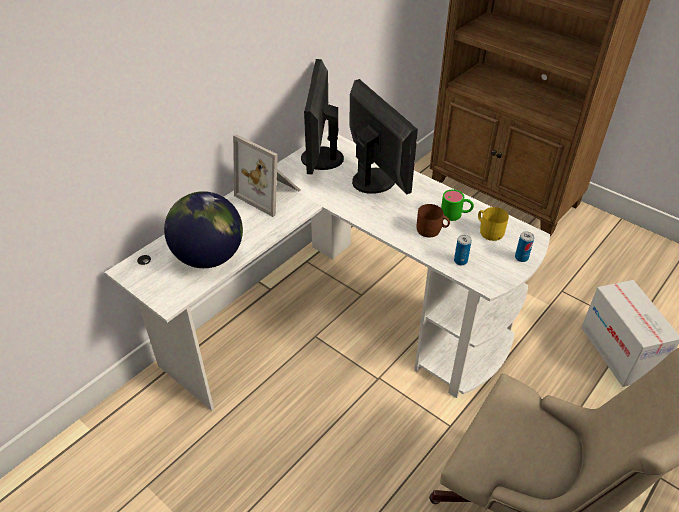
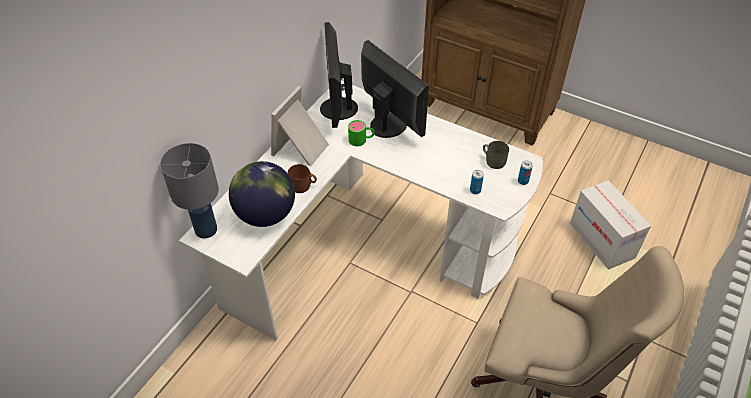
camera: 10 degrees left, 5 degrees up
picture frame [233,134,301,217] -> picture frame turned 90 degrees clockwise [271,86,329,166]
brown mug [417,204,450,238] -> brown mug moved to [288,164,317,193]
green mug [441,189,474,221] -> green mug moved to [348,120,375,146]
yellow mug [478,207,509,241] -> grey mug [483,141,509,169]
none -> grey table lamp [160,143,219,239]

